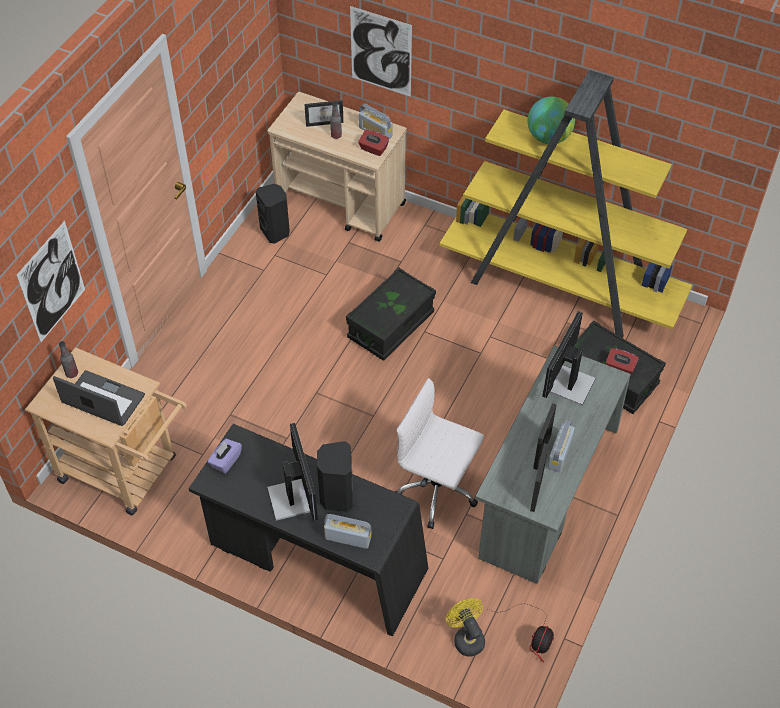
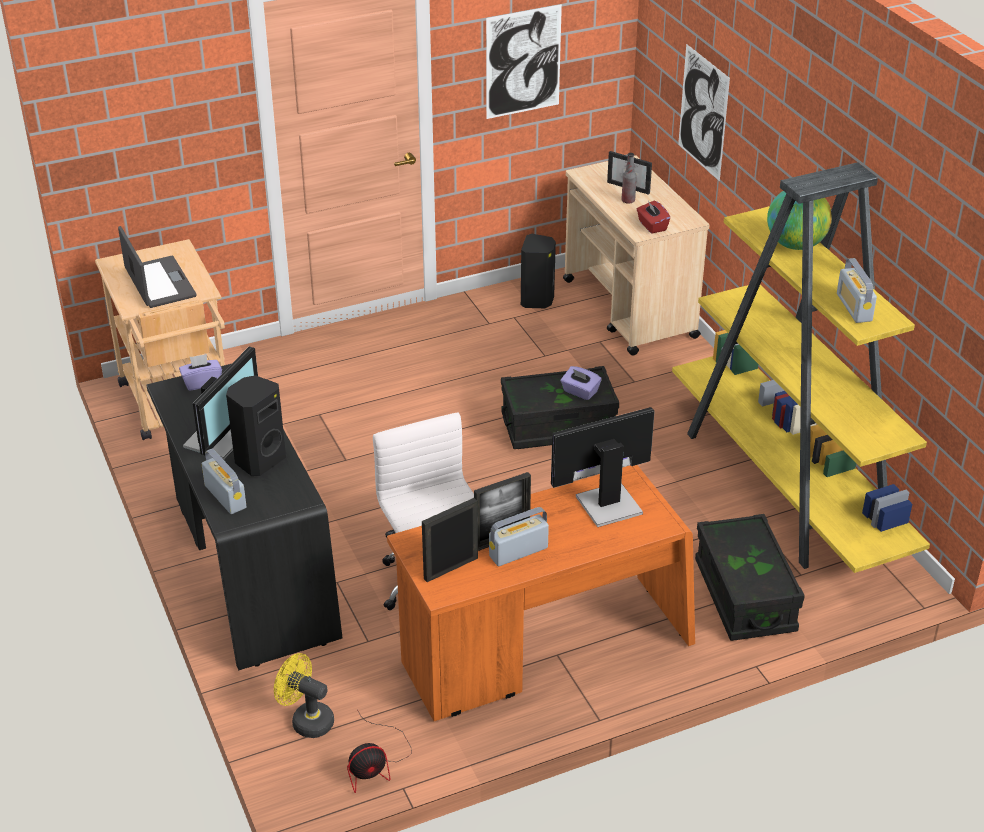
camera: 40 degrees right, 15 degrees down
picture [17,221,85,342] -> picture moved to [486,4,562,119]
bottle [59,341,78,378] -> none
radio [359,104,392,139] -> radio moved to [837,258,877,323]
yellow fan [446,598,485,657] -> yellow fan turned 75 degrees counterclockwise [274,653,334,738]
grey desk [475,345,631,584] -> orange desk [387,465,695,721]
red tissue box [606,348,639,374] -> none
none -> purple tissue box [561,366,601,400]

